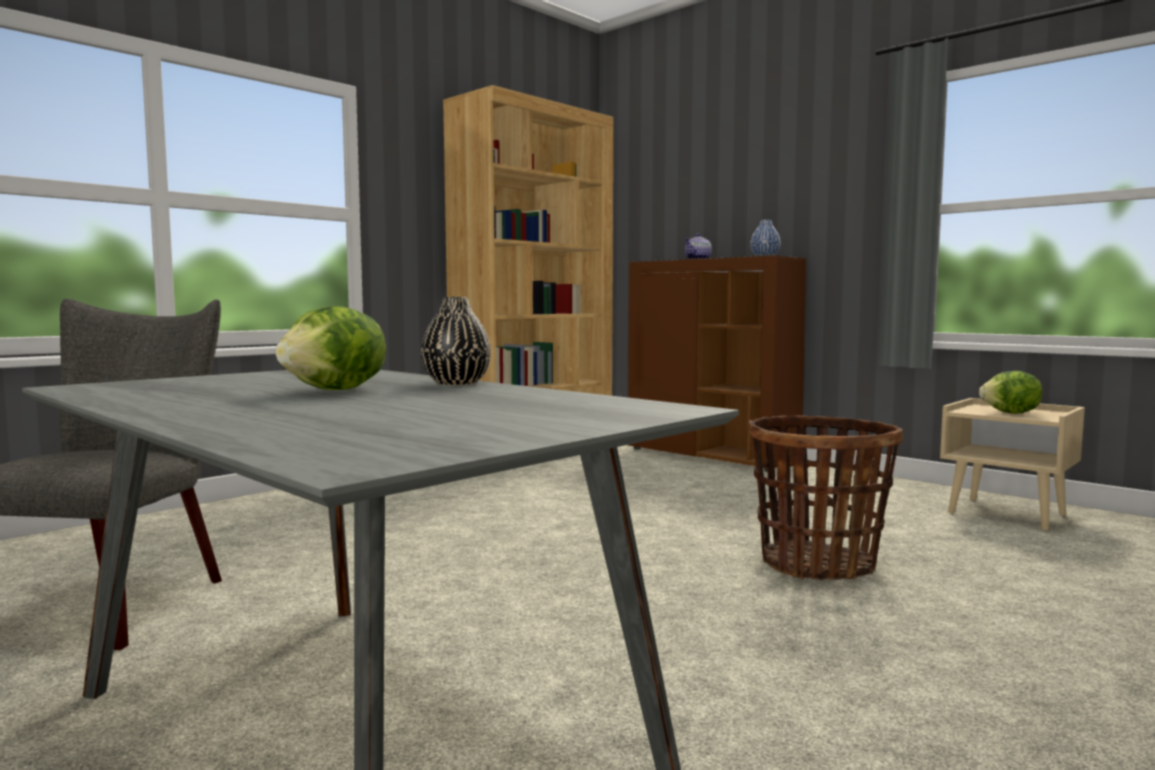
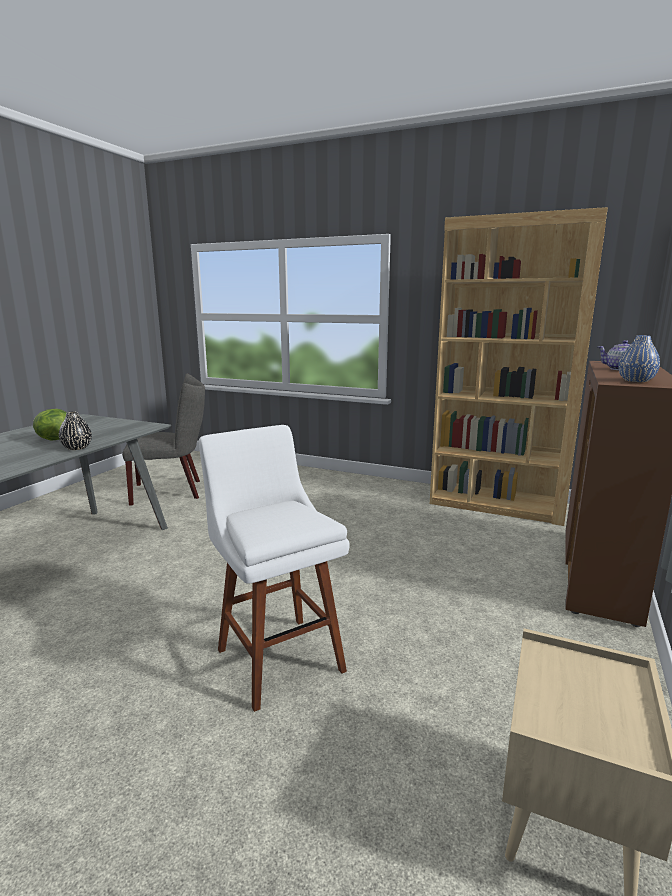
camera: 70 degrees right, 10 degrees up
basket [749,415,903,581] -> white stool [199,425,350,712]
lettuce [979,371,1042,414] -> none

